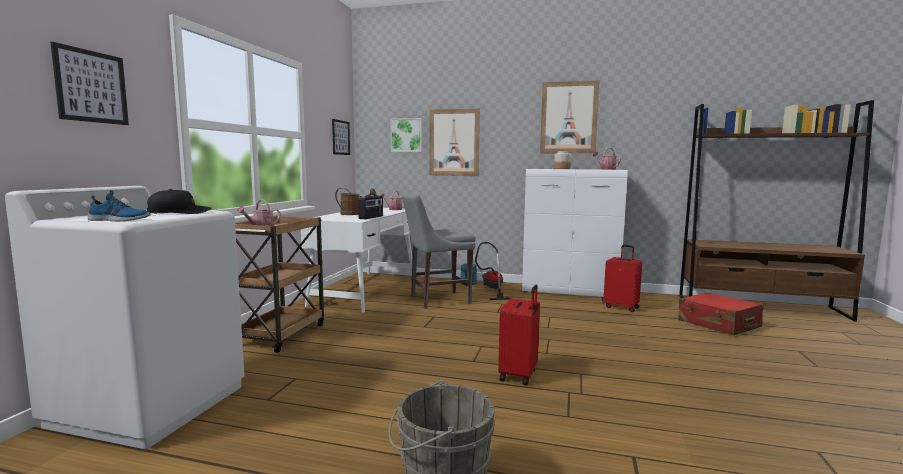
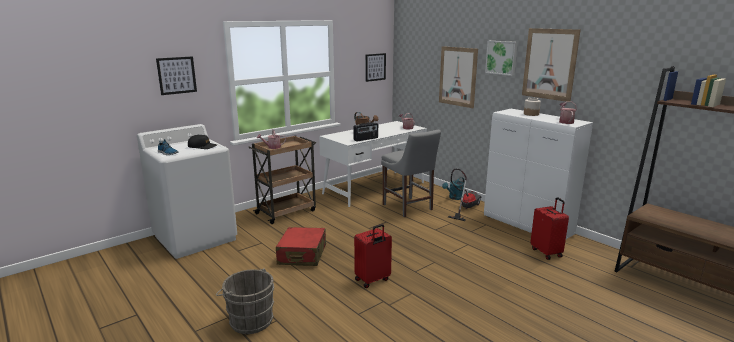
camera: 35 degrees right, 10 degrees up
picture [390,118,423,152] -> picture moved to [485,41,518,76]
grey chair [402,193,476,309] -> grey chair turned 135 degrees counterclockwise [381,130,441,217]
red suitcase [678,292,764,335] -> red suitcase moved to [276,227,326,266]

